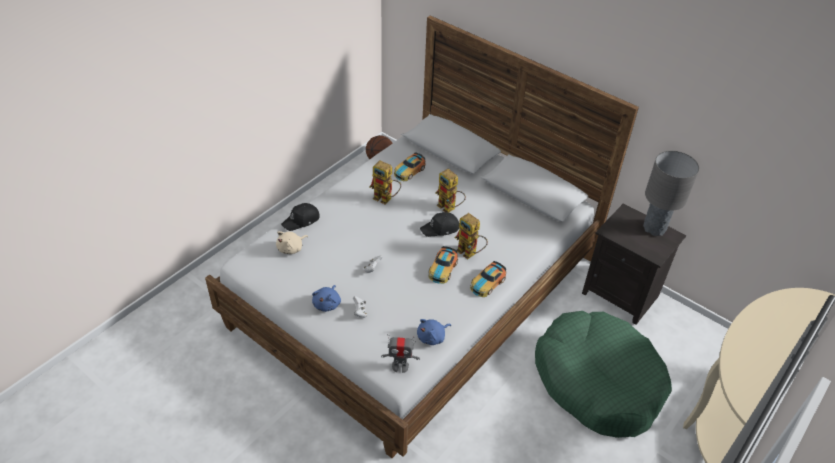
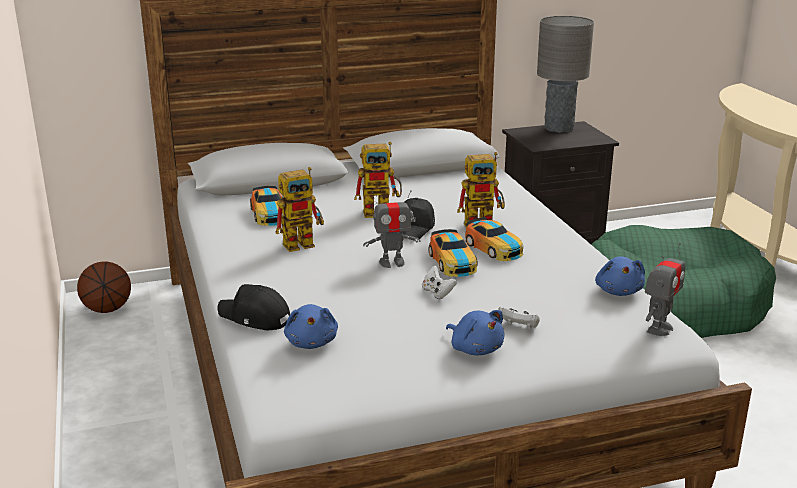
camera: 55 degrees left, 20 degrees down
beige plush toy [276,231,308,254] -> blue plush toy [284,304,338,349]
black cap [281,203,320,231] -> black cap turned 120 degrees clockwise [218,284,290,330]
toy car [470,261,506,297] -> toy car moved to [428,229,478,277]
none -> toy robot [363,191,420,268]

